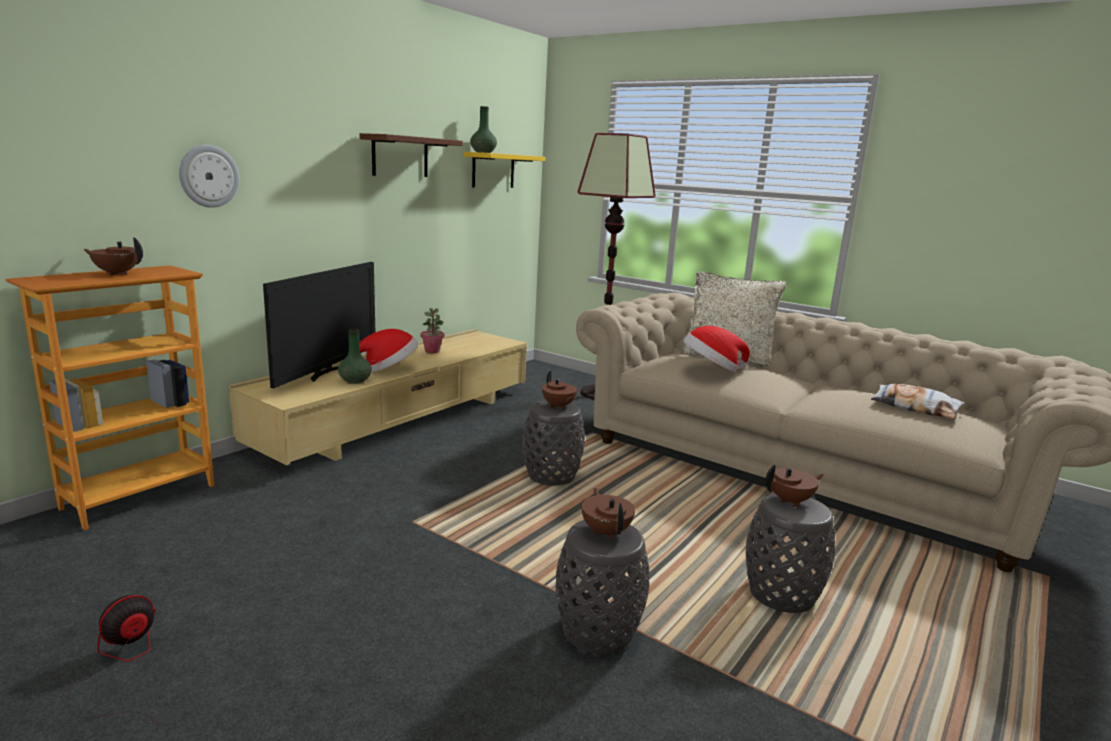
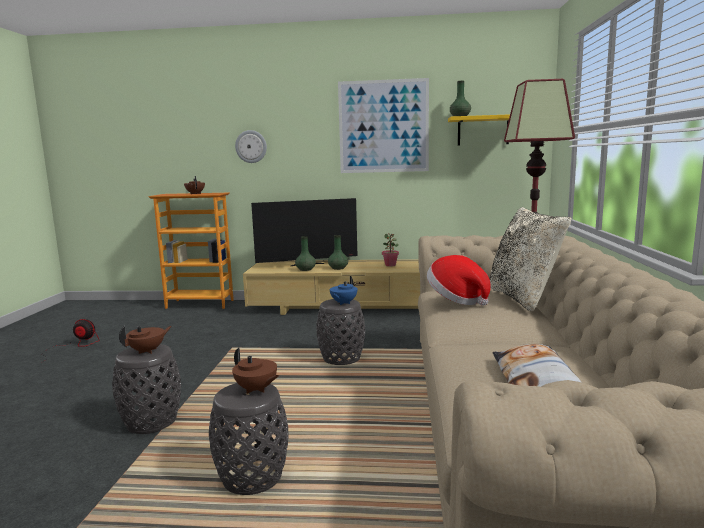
camera: 60 degrees right, 5 degrees down
brown shelf [359,133,462,177] -> picture [338,78,429,173]
hat [360,329,418,372] -> green vase [328,235,348,270]
brown teapot [542,371,577,409] -> blue teapot [330,276,358,305]

